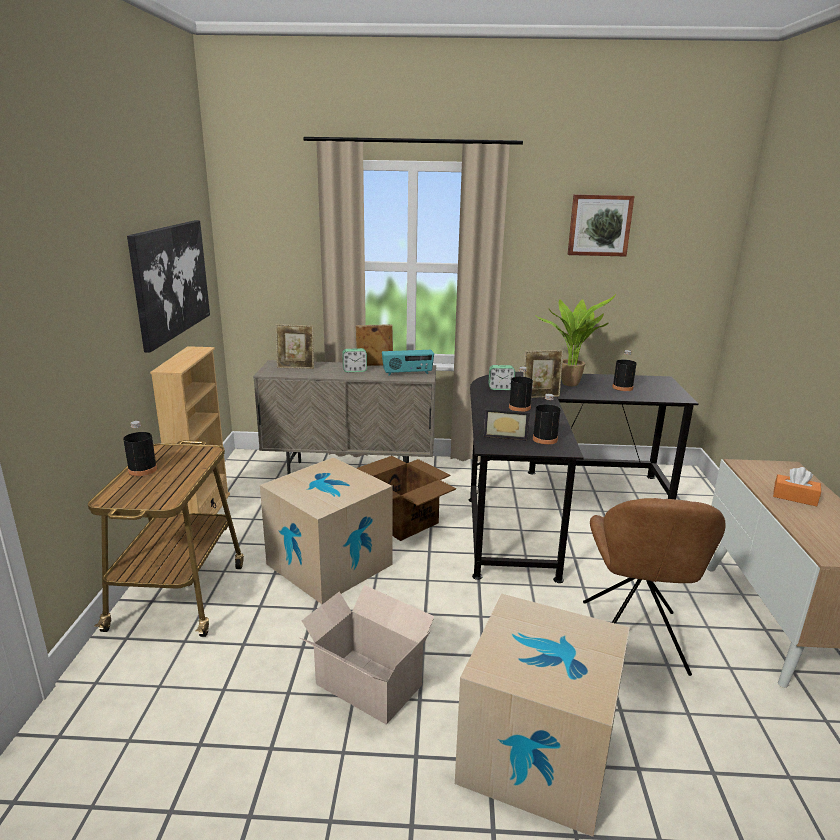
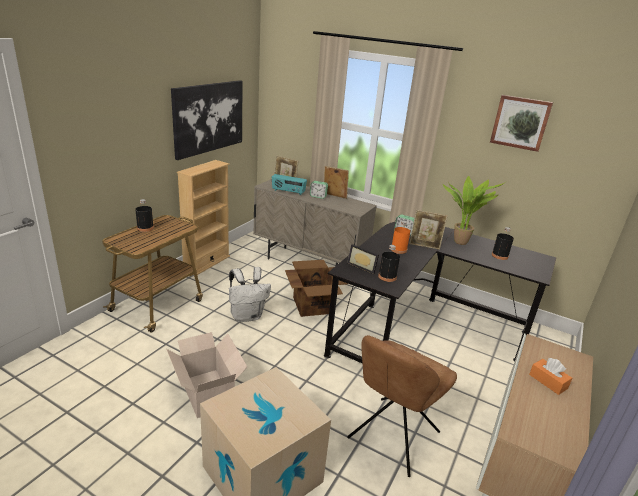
camera: 25 degrees right, 5 degrees up
cardboard box [260,457,393,604] -> white backpack [229,267,271,322]
radio [382,350,434,376] -> radio moved to [272,174,307,195]
black bottle [509,367,533,412] -> orange bottle [391,221,410,254]

